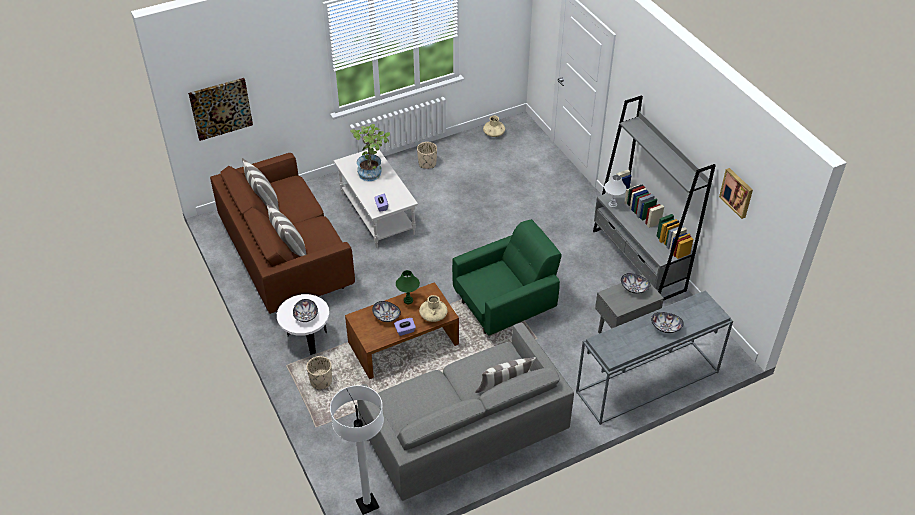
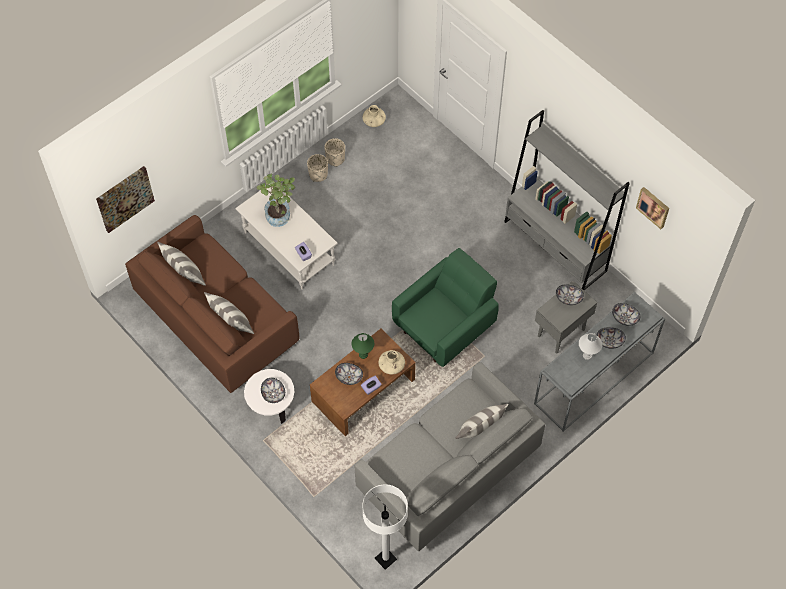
camera: 15 degrees left, 15 degrees up
beige planter [306,356,332,390] -> beige planter moved to [324,138,345,166]
white table lamp [604,175,627,208] -> white table lamp moved to [579,333,602,360]
none -> bowl [612,303,640,326]

